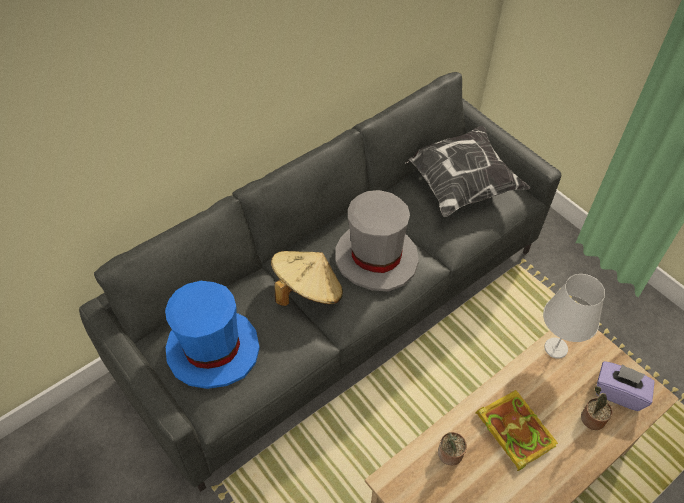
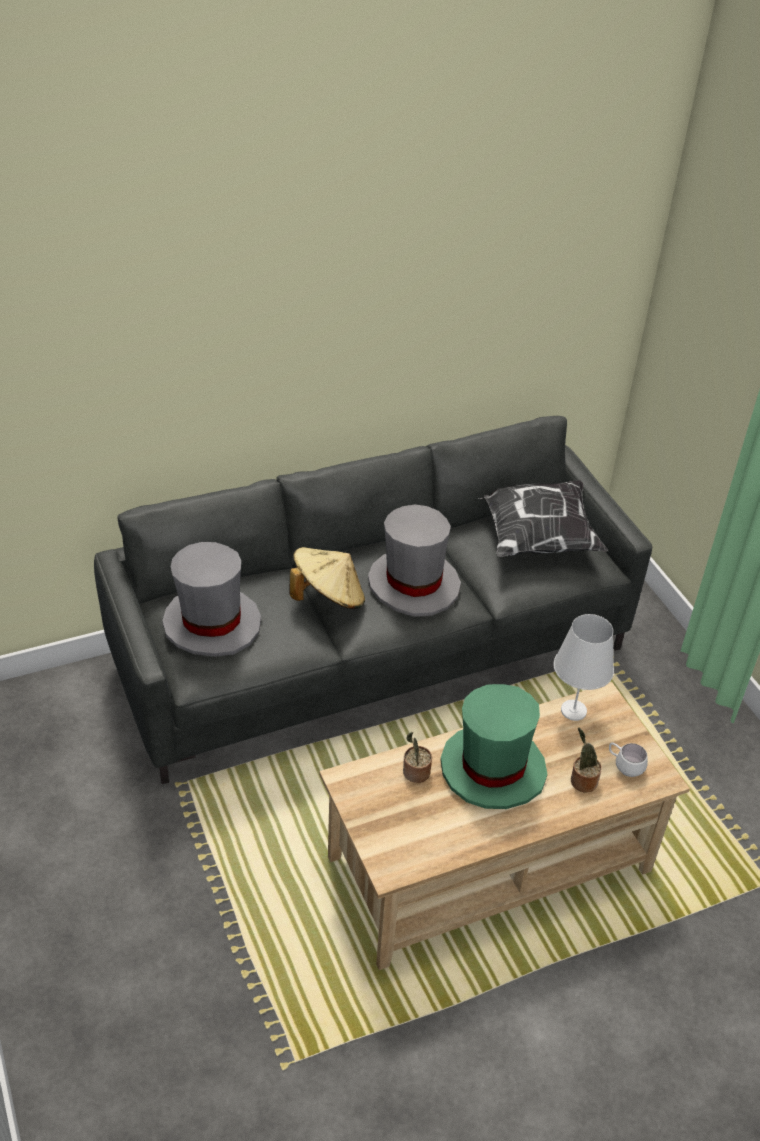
camera: 15 degrees right, 10 degrees down
blue hat [165,281,260,389] -> grey hat [162,542,261,657]
book [475,390,558,471] -> green hat [440,684,547,809]
purple tissue box [596,361,655,411] -> white mug [609,742,648,777]

